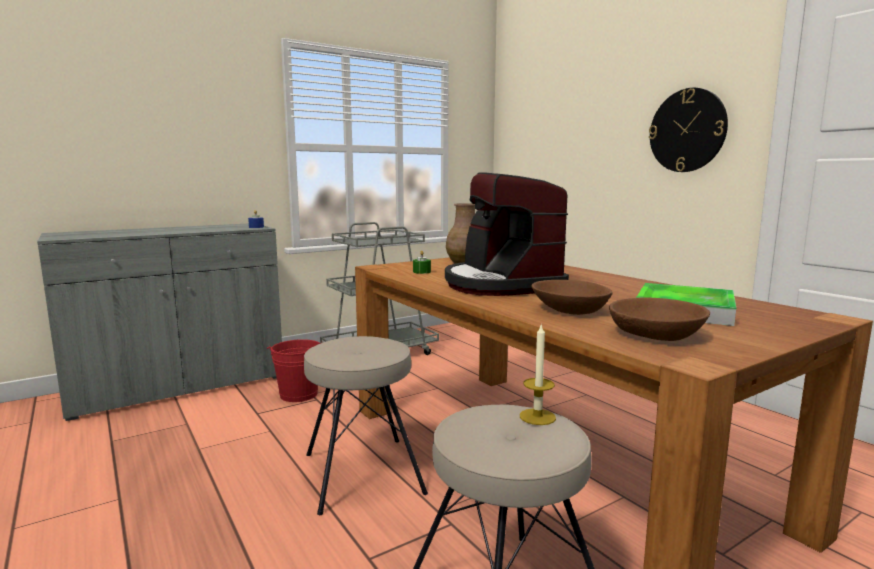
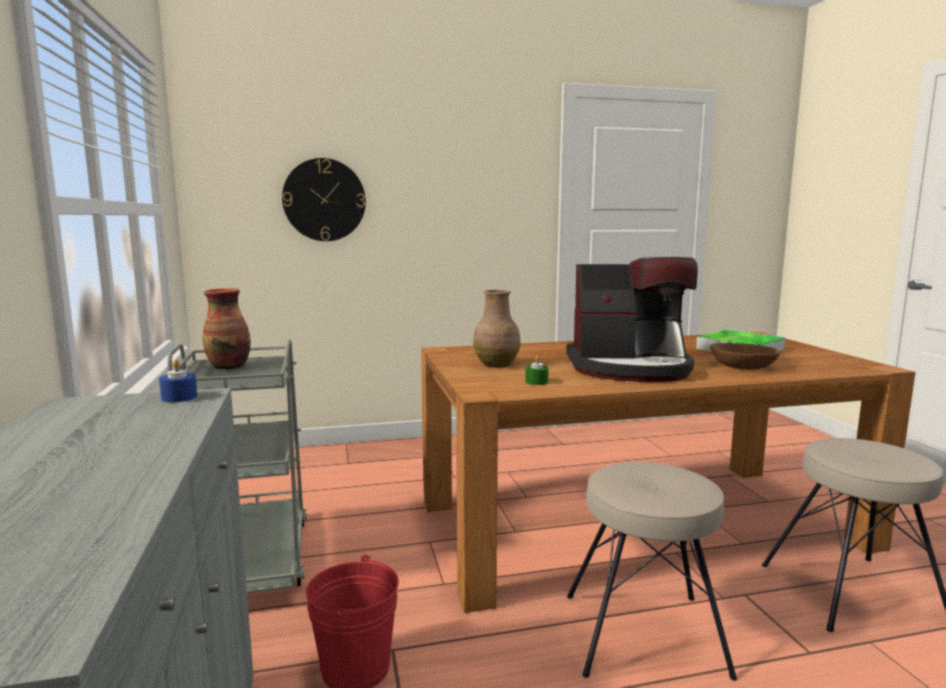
camera: 70 degrees left, 0 degrees up
candle [520,323,556,425] -> none
brown bowl [609,297,710,341] -> none
wall clock [649,88,728,172] -> wall clock moved to [282,158,366,241]
none -> vase [203,288,251,370]

